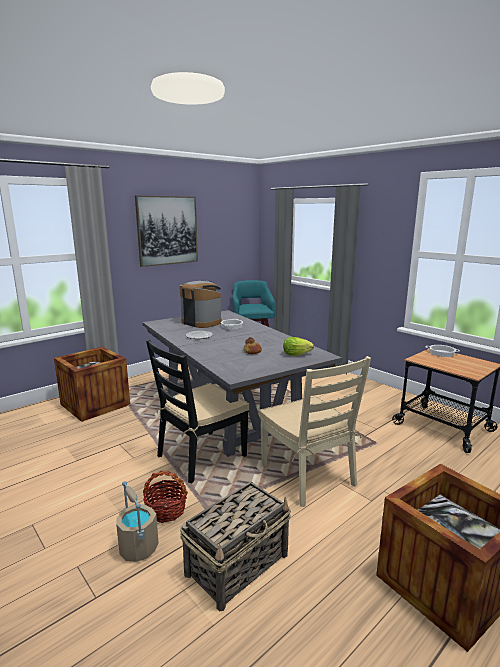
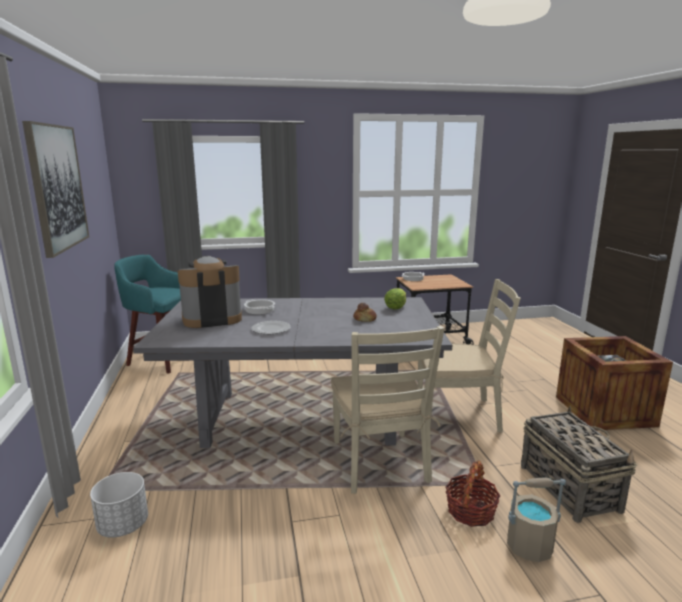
camera: 60 degrees left, 0 degrees up
crate [54,347,130,422] -> white planter [90,472,148,538]
black chair [146,339,249,484] -> beige chair [331,326,444,494]

